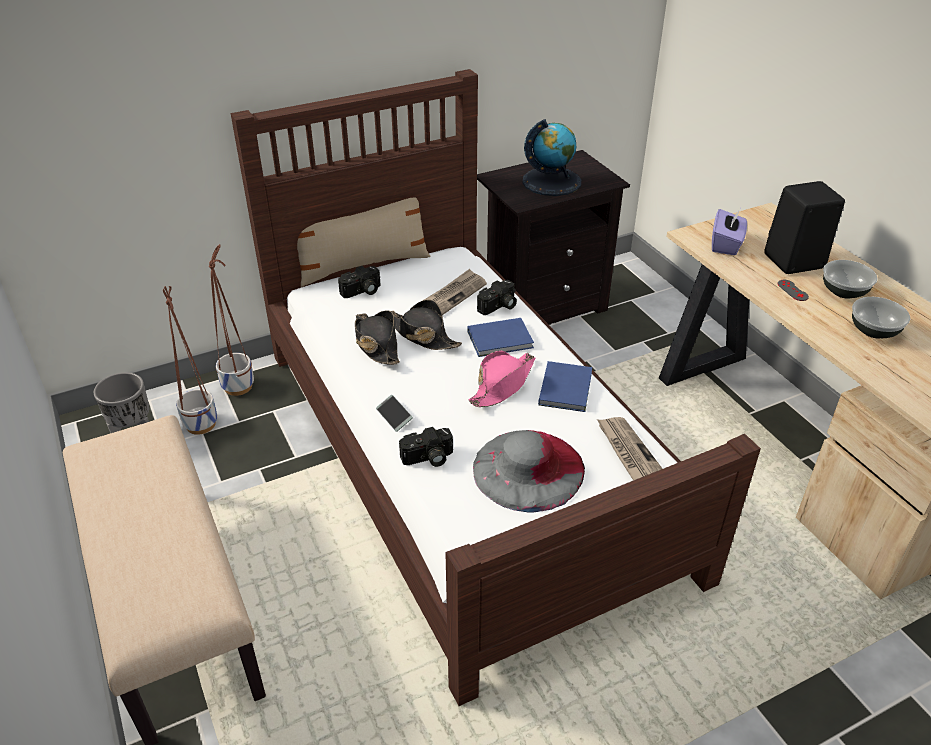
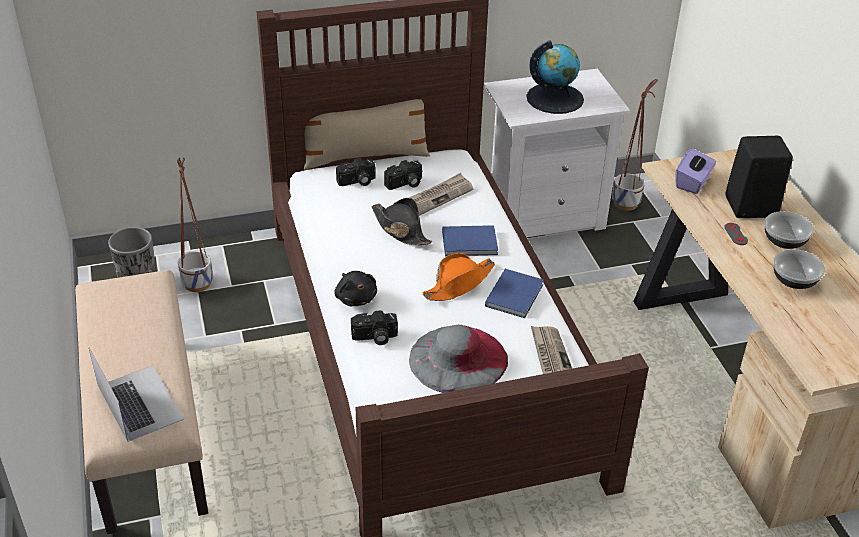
camera: 10 degrees right, 0 degrees up
planter [209,244,254,396] -> planter moved to [612,79,658,211]
black hat [355,310,400,365] -> none
phone [376,395,413,432] -> black plush toy [334,271,377,306]
pink hat [469,351,535,407] -> orange hat [422,253,495,301]
black nightstand [477,150,630,324] -> white nightstand [484,69,630,237]
camera [477,280,517,315] -> camera moved to [384,160,422,190]
none -> laptop [89,348,184,442]

